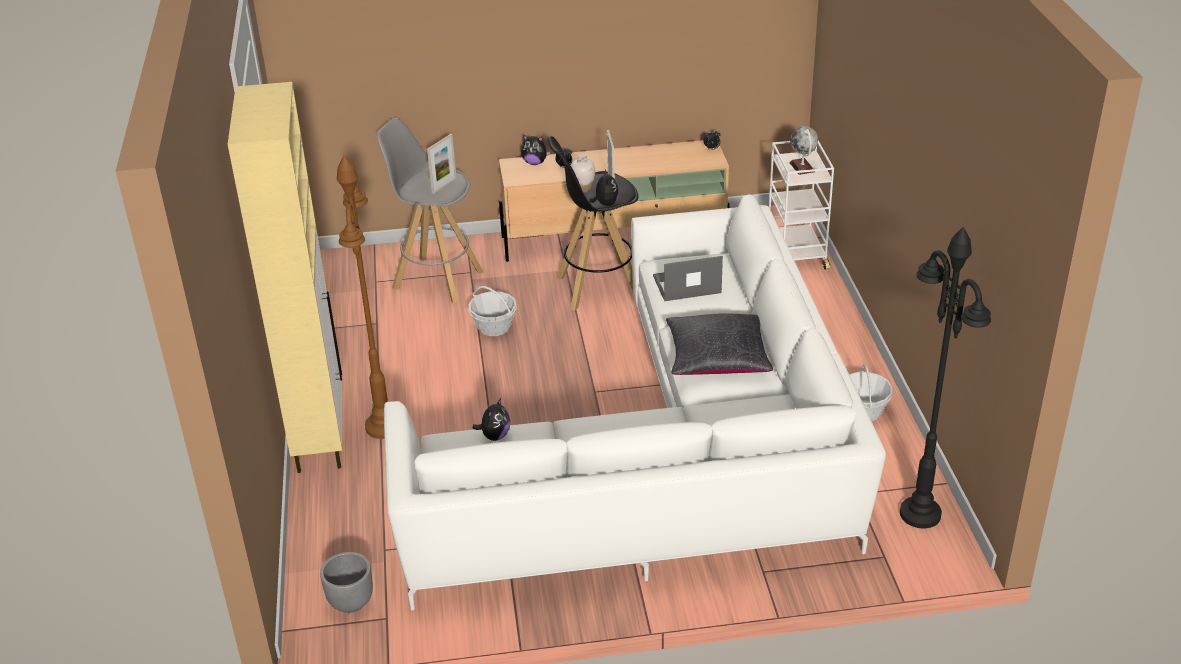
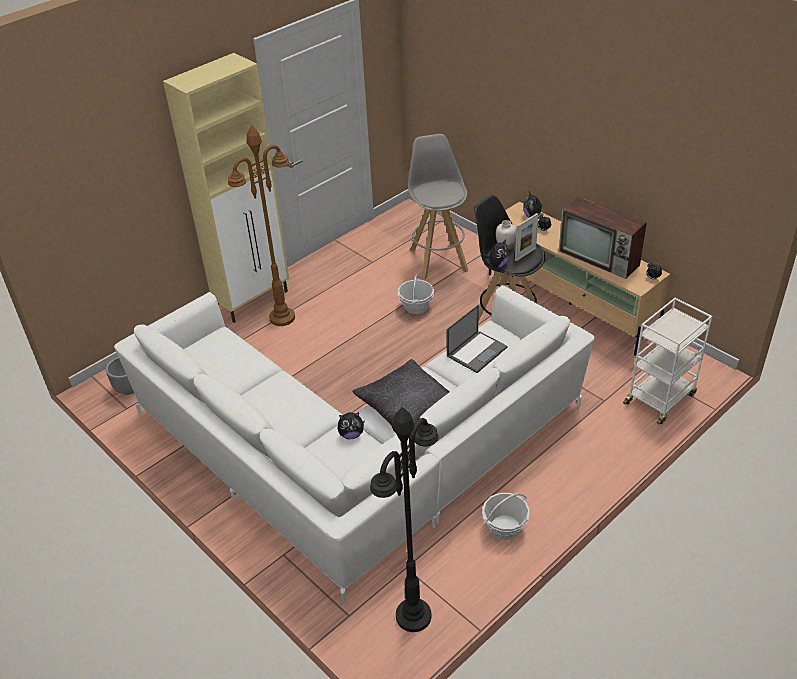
camera: 55 degrees right, 5 degrees up
picture frame [427,134,457,194] -> none
plush toy [473,398,510,441] -> plush toy moved to [338,412,365,439]
laptop [653,256,723,301] -> laptop turned 90 degrees clockwise [447,305,507,373]
globe [789,126,818,175] -> none
none -> television [559,197,647,279]

